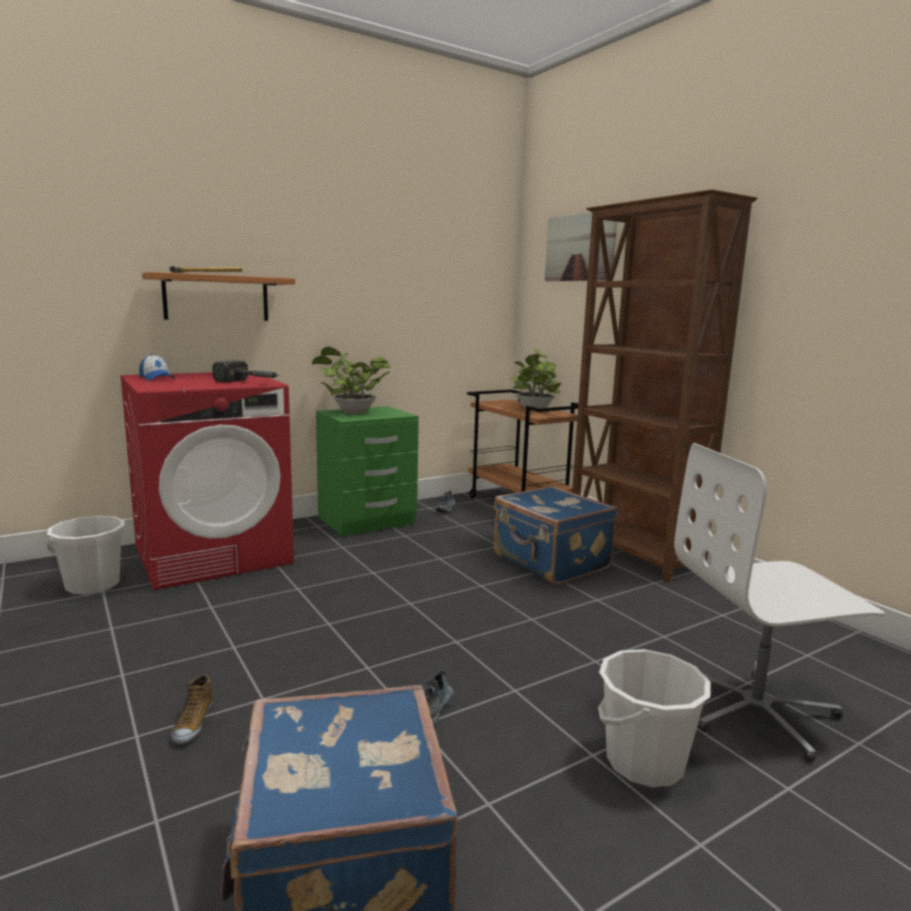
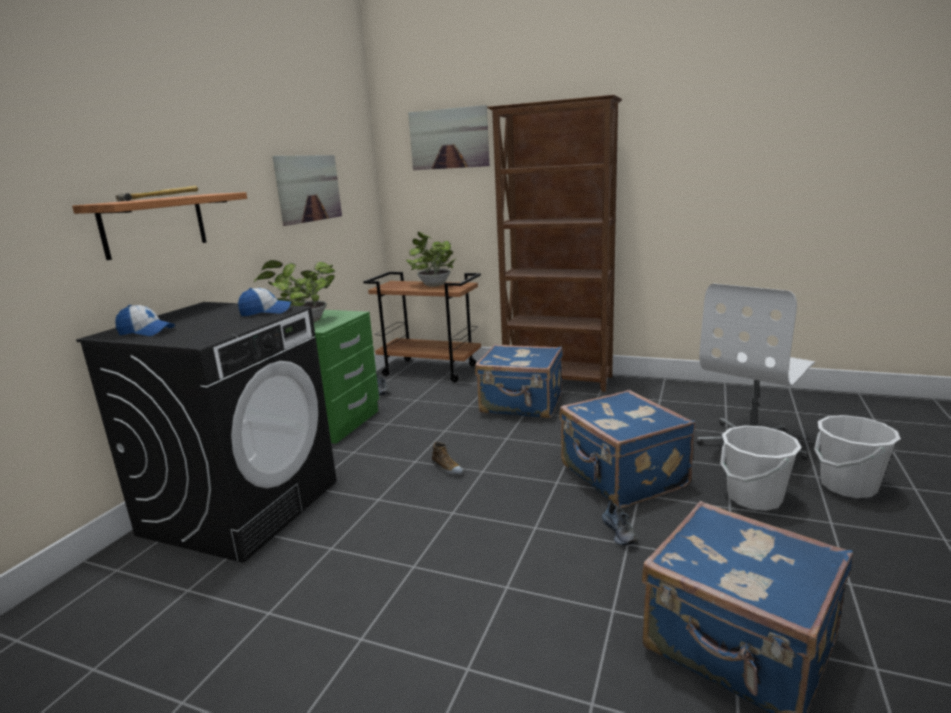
camera: 35 degrees left, 5 degrees up
white bucket [46,516,125,594] -> white bucket moved to [814,415,901,498]
red washing machine [120,372,294,590] -> black washing machine [76,302,337,563]
shoe [171,674,212,744] -> shoe moved to [432,442,463,475]
hammer [212,361,280,382] -> cap [238,288,291,316]
none -> picture [272,155,342,226]
none -> blue suitcase [560,390,695,508]

